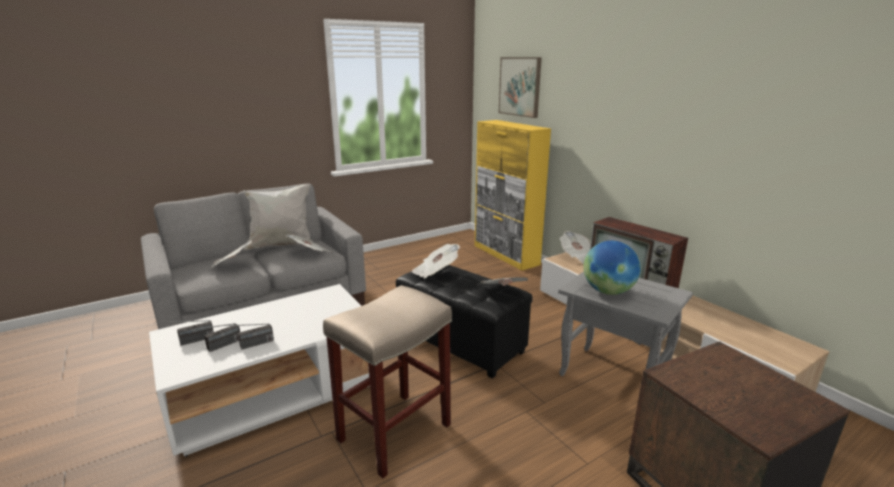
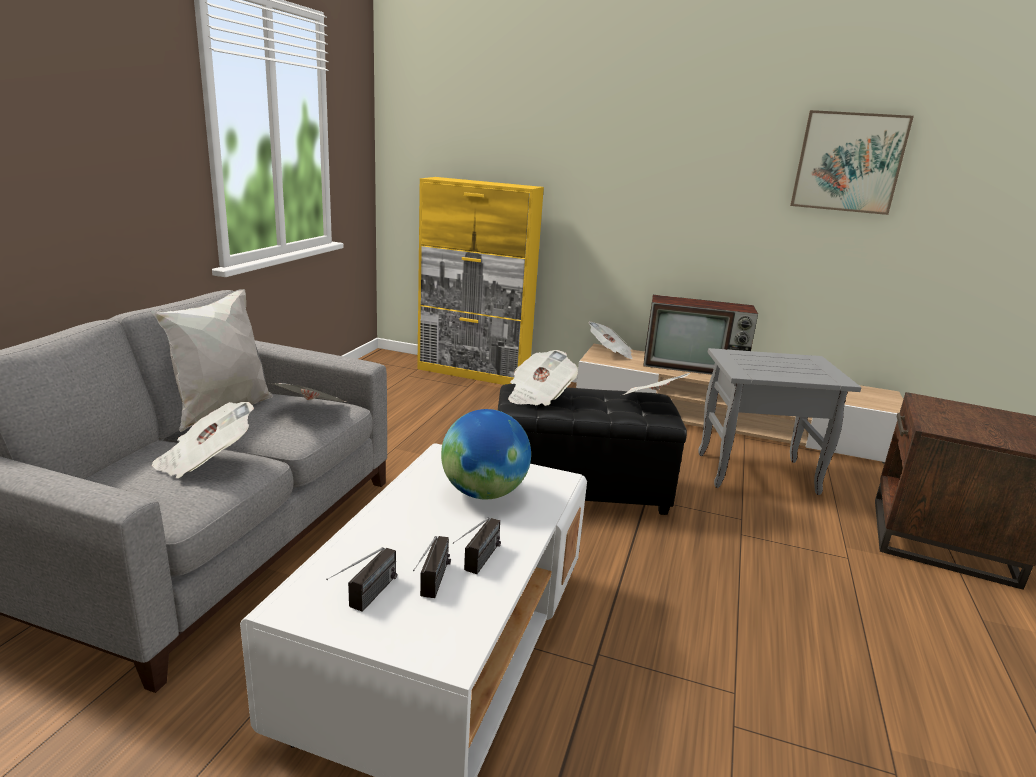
camera: 40 degrees left, 0 degrees up
beige stool [323,285,452,478] -> none
picture [499,57,542,118] -> picture moved to [790,110,914,215]
globe [583,241,641,295] -> globe moved to [441,409,531,499]

